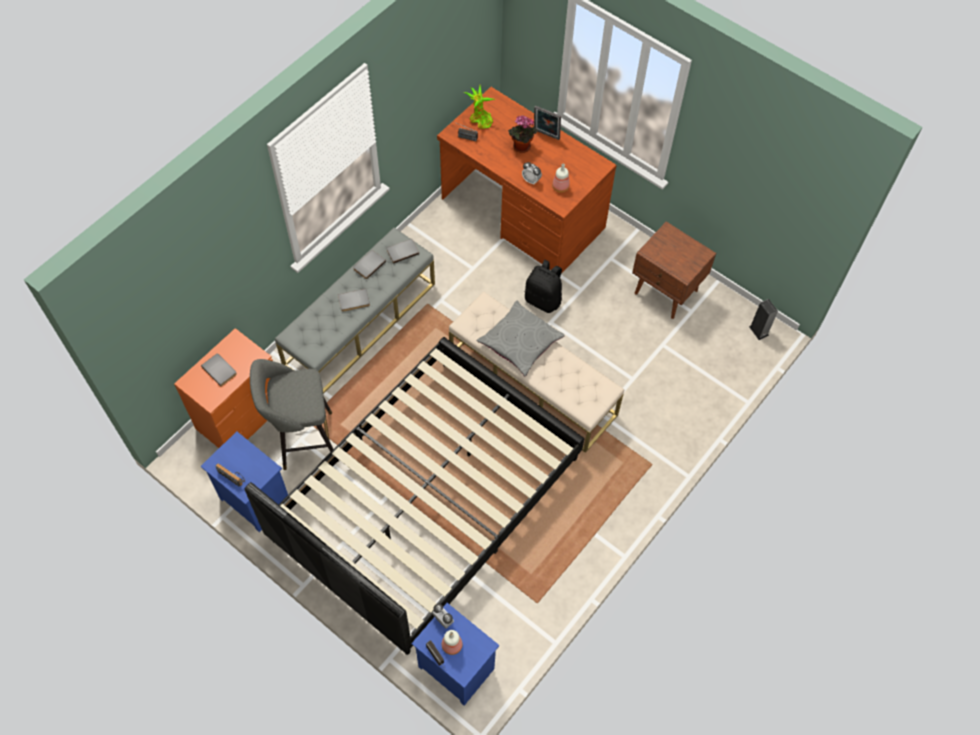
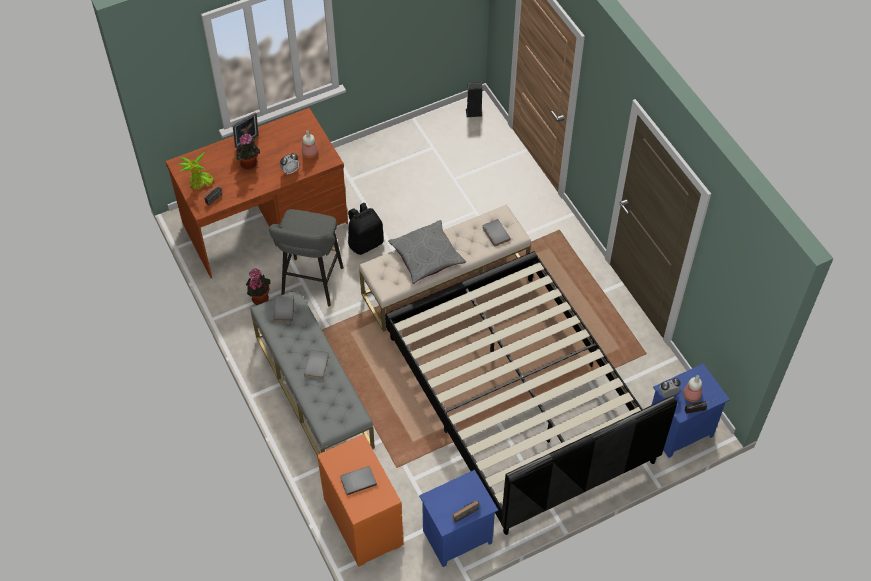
camera: 65 degrees left, 5 degrees down
grey stool [250,359,333,470] -> grey stool moved to [269,209,344,306]
grey book [353,250,386,280] -> grey book moved to [482,219,511,246]
brown nightstand [632,222,716,319] -> none
none -> potted plant [246,269,271,305]

